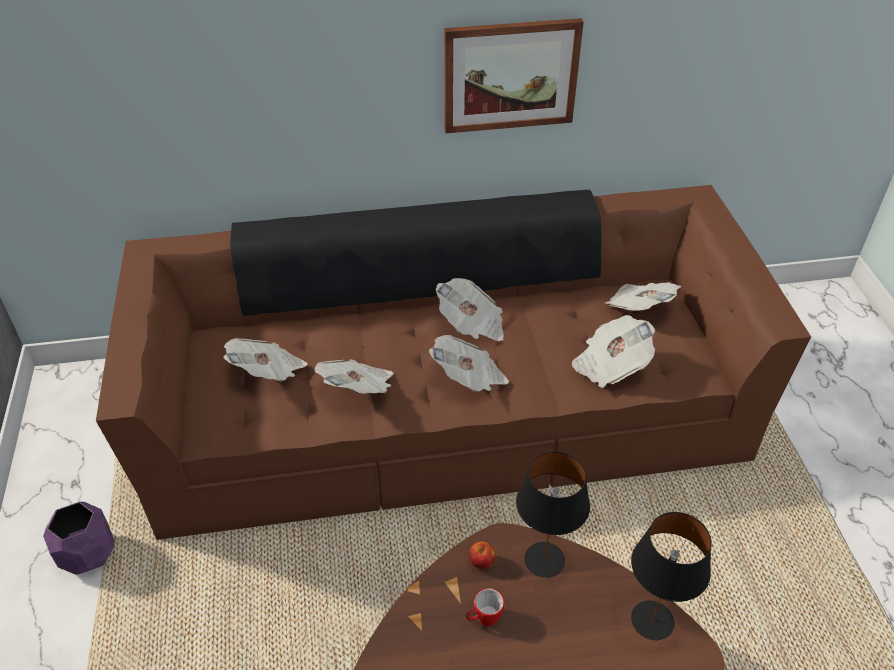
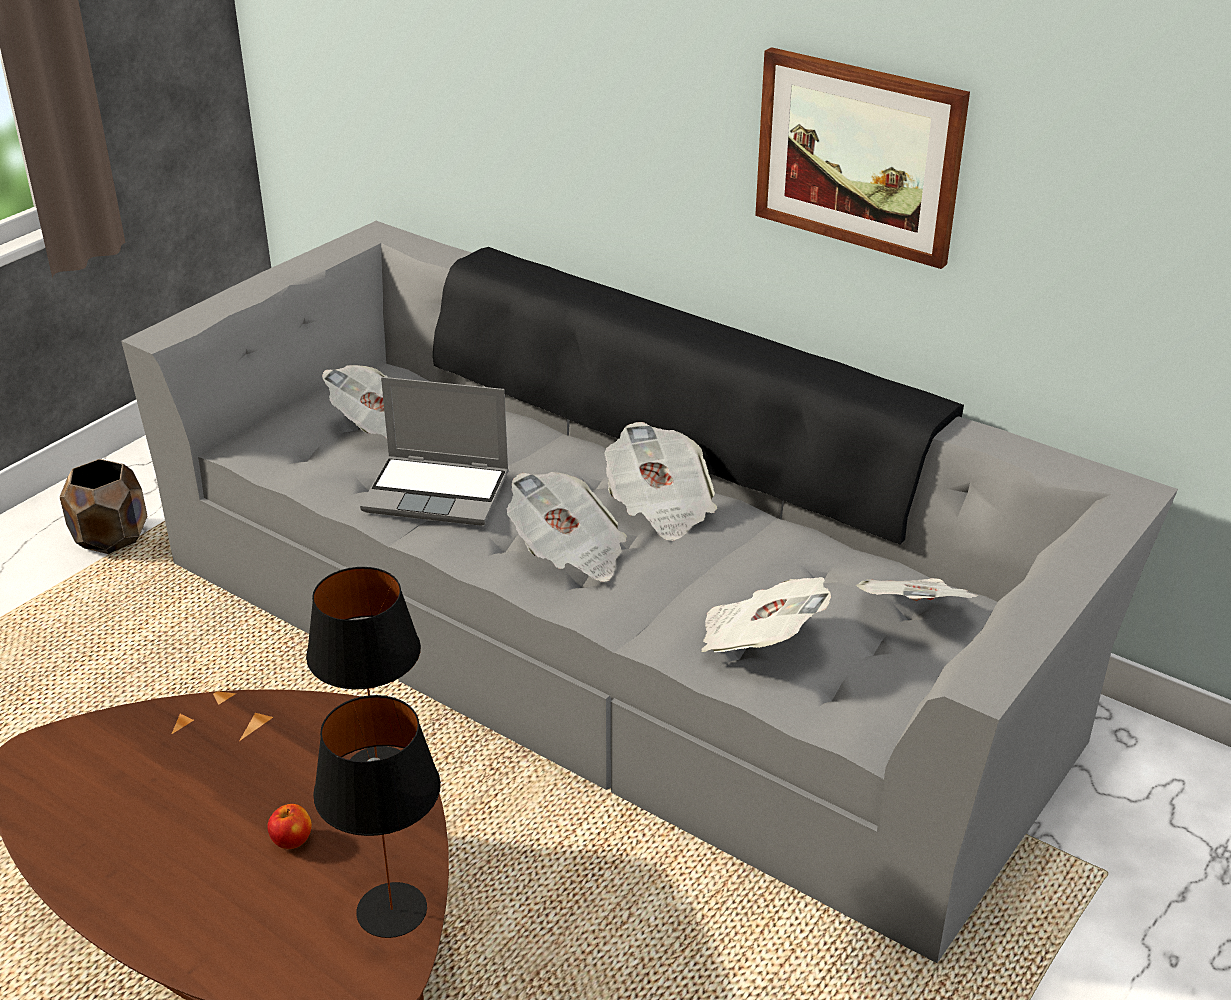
camera: 45 degrees right, 10 degrees down
purple planter [43,502,114,575] -> brown planter [60,459,147,554]
brown sofa [96,185,811,540] -> grey sofa [121,221,1178,963]
newspaper [315,359,394,394] -> laptop [360,377,509,526]
mug [466,588,504,626] -> none
apple [469,541,495,569] -> apple moved to [267,804,312,849]

